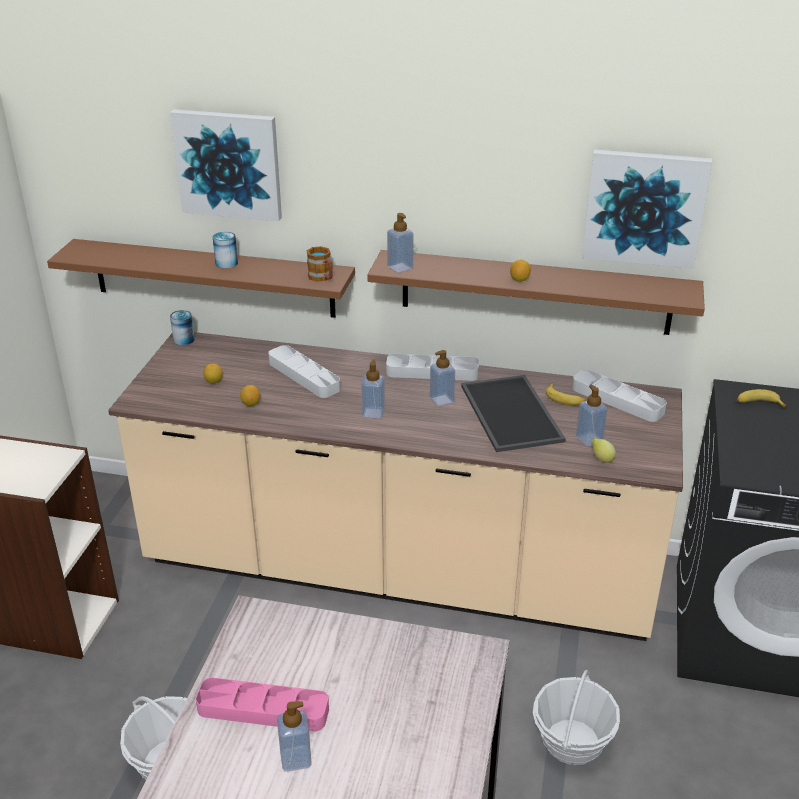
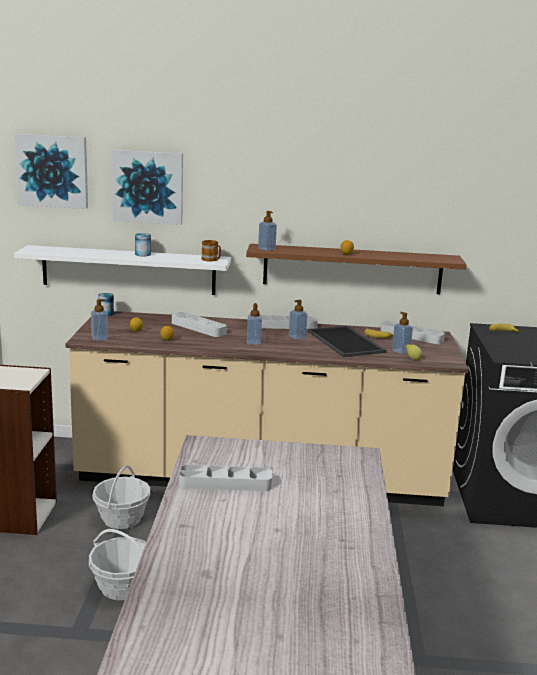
camera: 10 degrees left, 15 degrees down
brown shelf [47,239,355,318] -> white shelf [14,245,231,295]
pink tray [196,677,329,732] -> grey tray [179,465,272,491]
soap dispenser [277,702,312,772] -> soap dispenser moved to [91,299,108,341]
basket [533,670,620,765] -> basket moved to [92,465,151,529]
picture [582,150,712,268] -> picture moved to [14,134,88,209]

